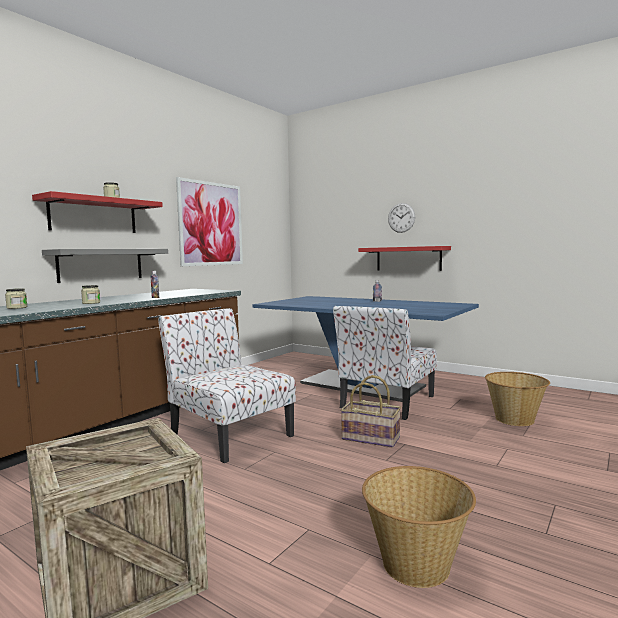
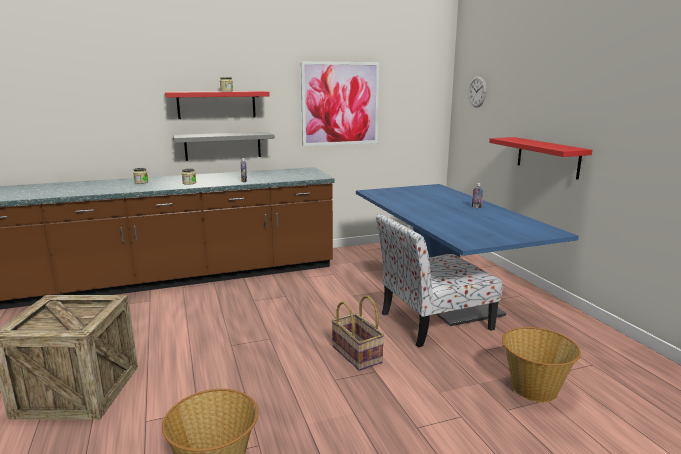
camera: 35 degrees right, 10 degrees up
chair [158,308,296,463] -> none
wall clock [388,203,415,233] -> wall clock moved to [468,76,487,108]

